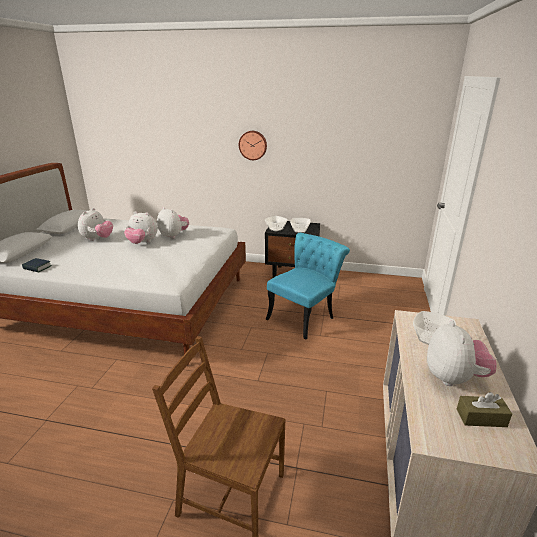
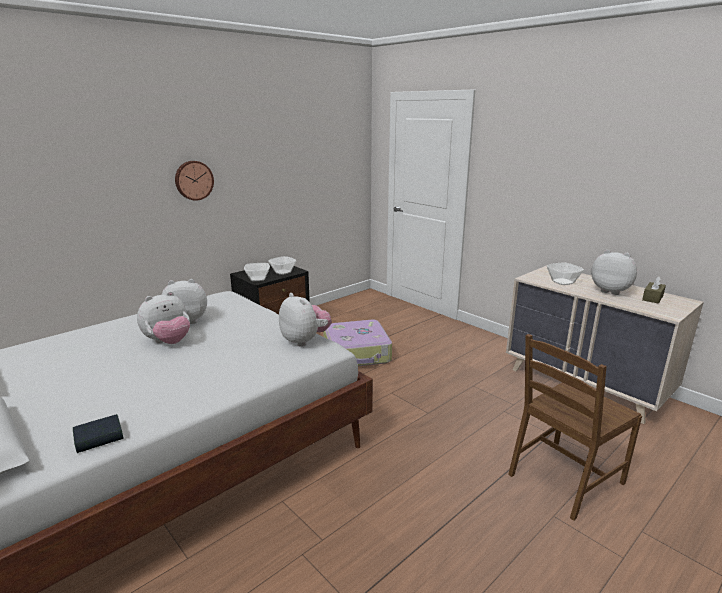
camera: 55 degrees left, 5 degrees down
plush toy [78,208,113,241] -> plush toy moved to [279,293,332,347]
turquoise chair [266,233,350,340] -> suitcase [323,320,392,366]

